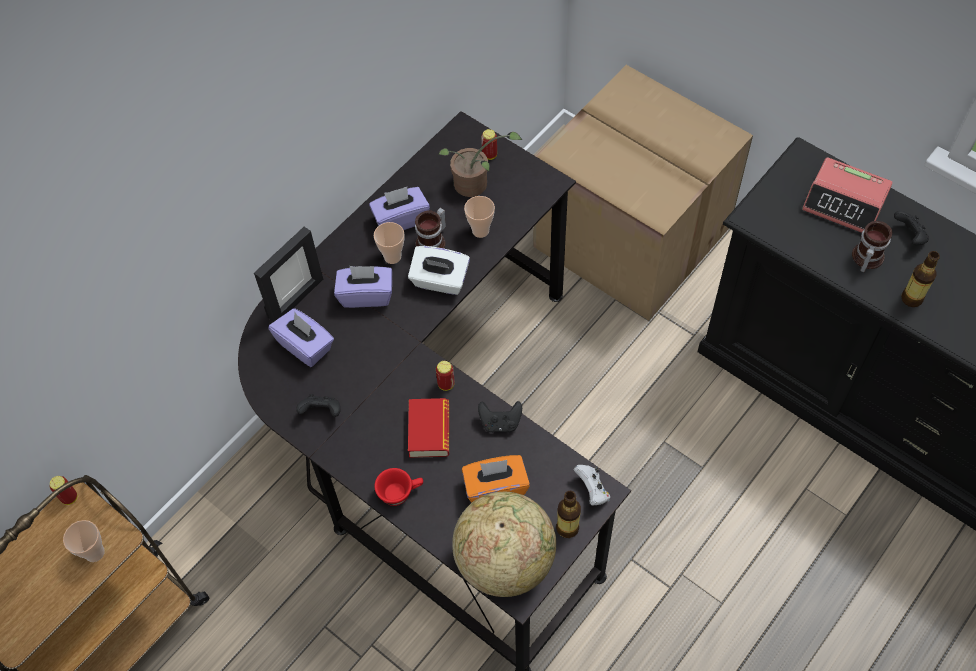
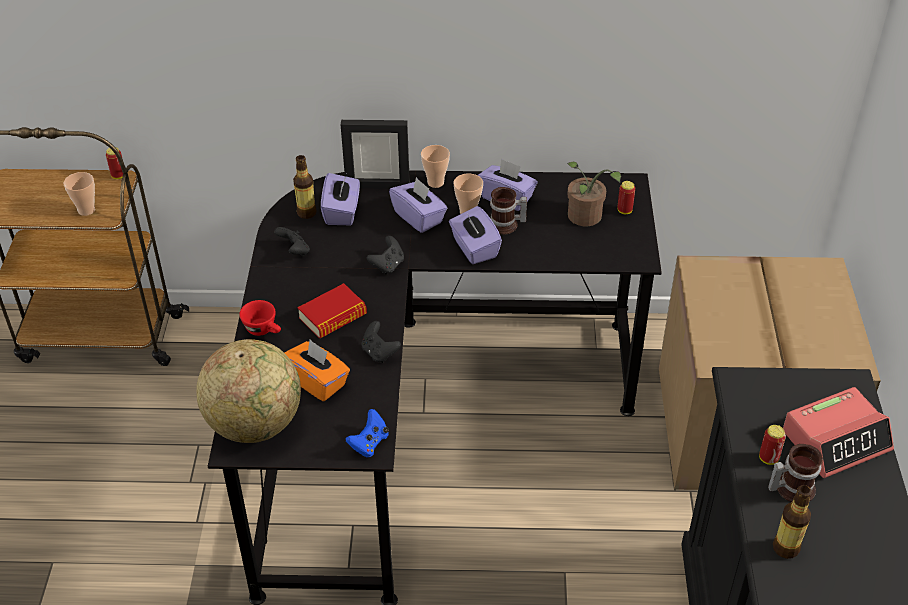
camera: 50 degrees right, 15 degrees down
white tissue box [408,246,470,295] -> purple tissue box [449,206,502,264]
can [436,361,455,391] -> can moved to [759,425,786,465]
cup [464,196,495,238] -> cup moved to [421,145,450,188]
bottle [556,491,581,538] -> bottle moved to [293,155,317,219]
white game controller [574,465,610,506] -> blue game controller [346,409,389,457]
alarm clock [802,157,893,233] -> alarm clock turned 105 degrees counterclockwise [783,387,894,478]
black game controller [894,211,929,246] -> black game controller moved to [367,236,404,275]

